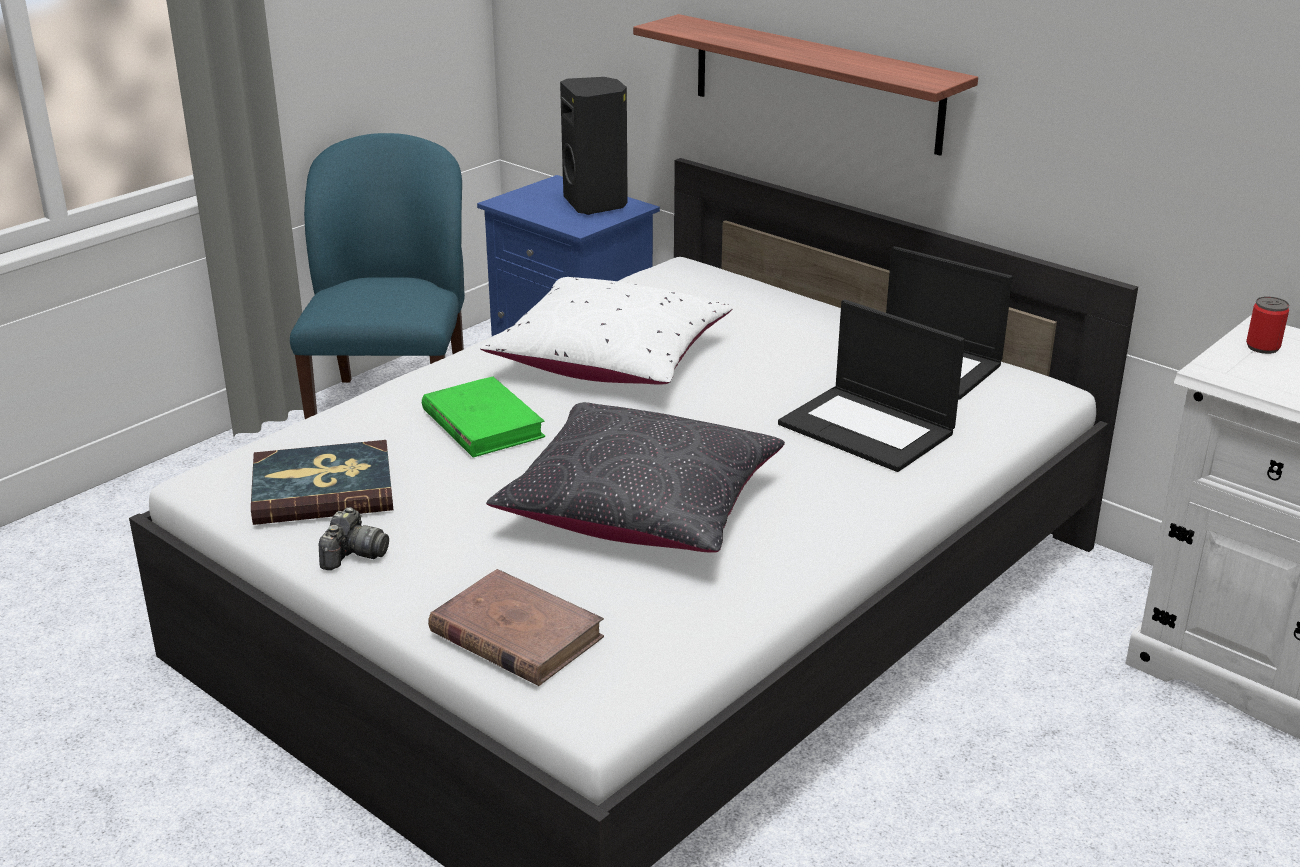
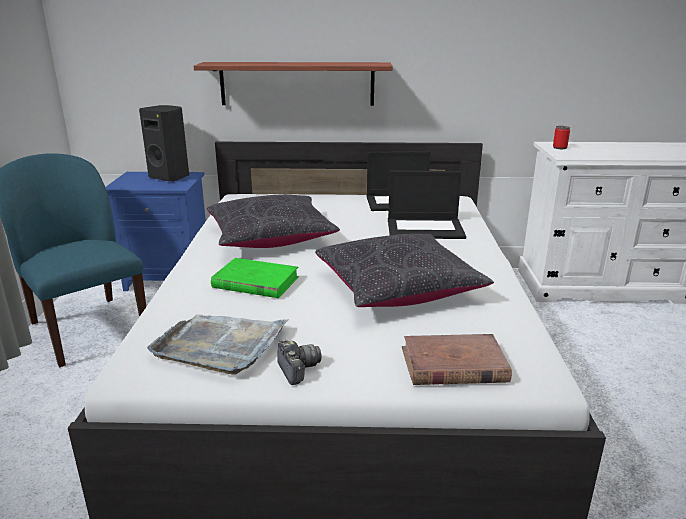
camera: 40 degrees left, 5 degrees down
book [251,440,393,525] -> grey tray [147,314,289,375]
white pillow [480,277,733,385] -> black pillow [207,195,340,248]

